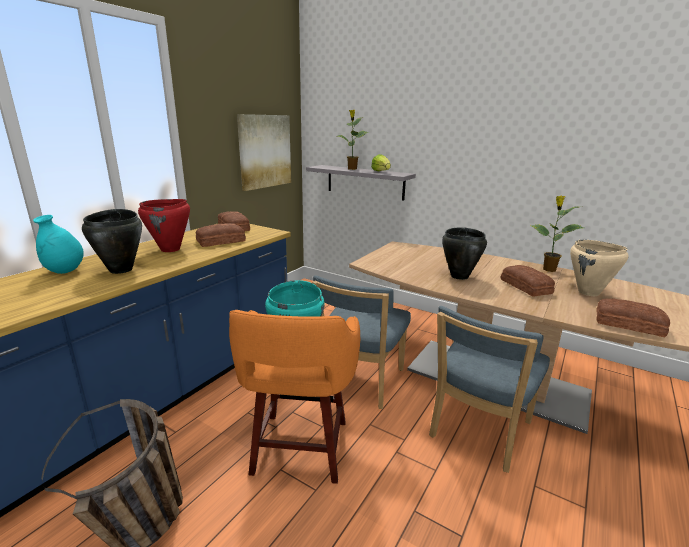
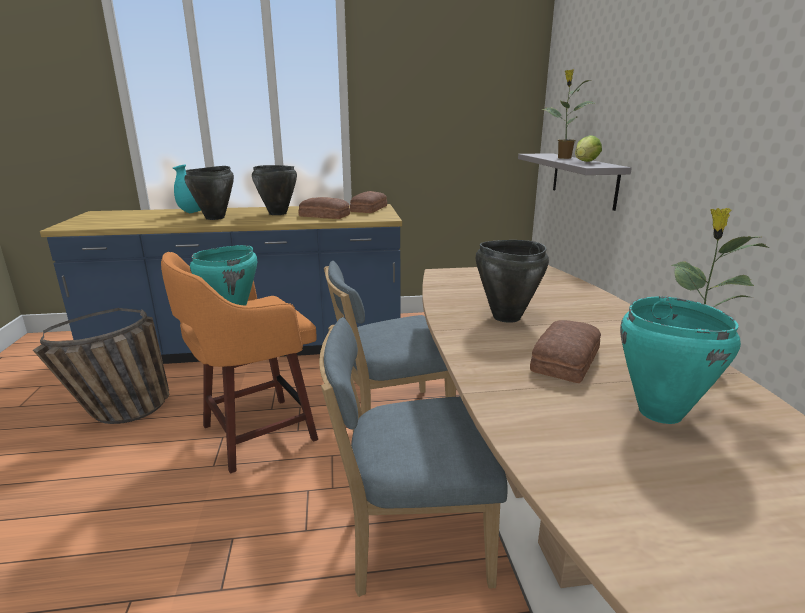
camera: 50 degrees right, 0 degrees up
red cooking pot [138,199,190,252] -> black cooking pot [252,165,297,215]
picture [237,114,291,191] -> none
beige cooking pot [570,240,629,296] -> turquoise cooking pot [620,296,741,424]
bread [596,299,670,337] -> none

